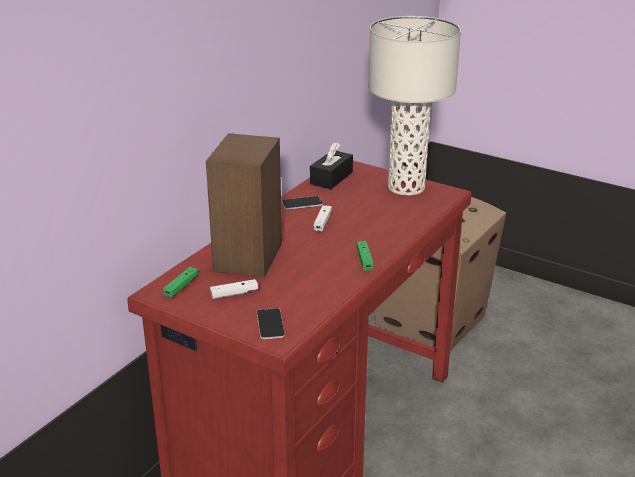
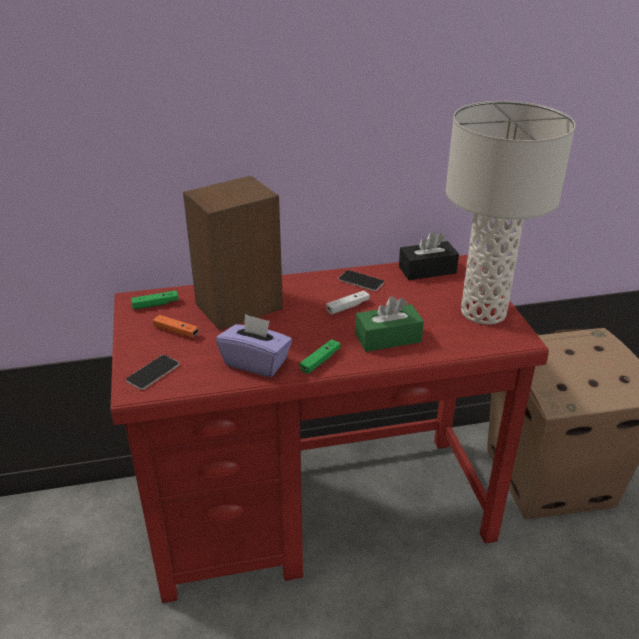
camera: 45 degrees right, 5 degrees up
white game controller [210,279,258,299] -> orange game controller [153,315,199,337]
none -> purple tissue box [216,314,292,377]
none -> green tissue box [355,296,424,352]

